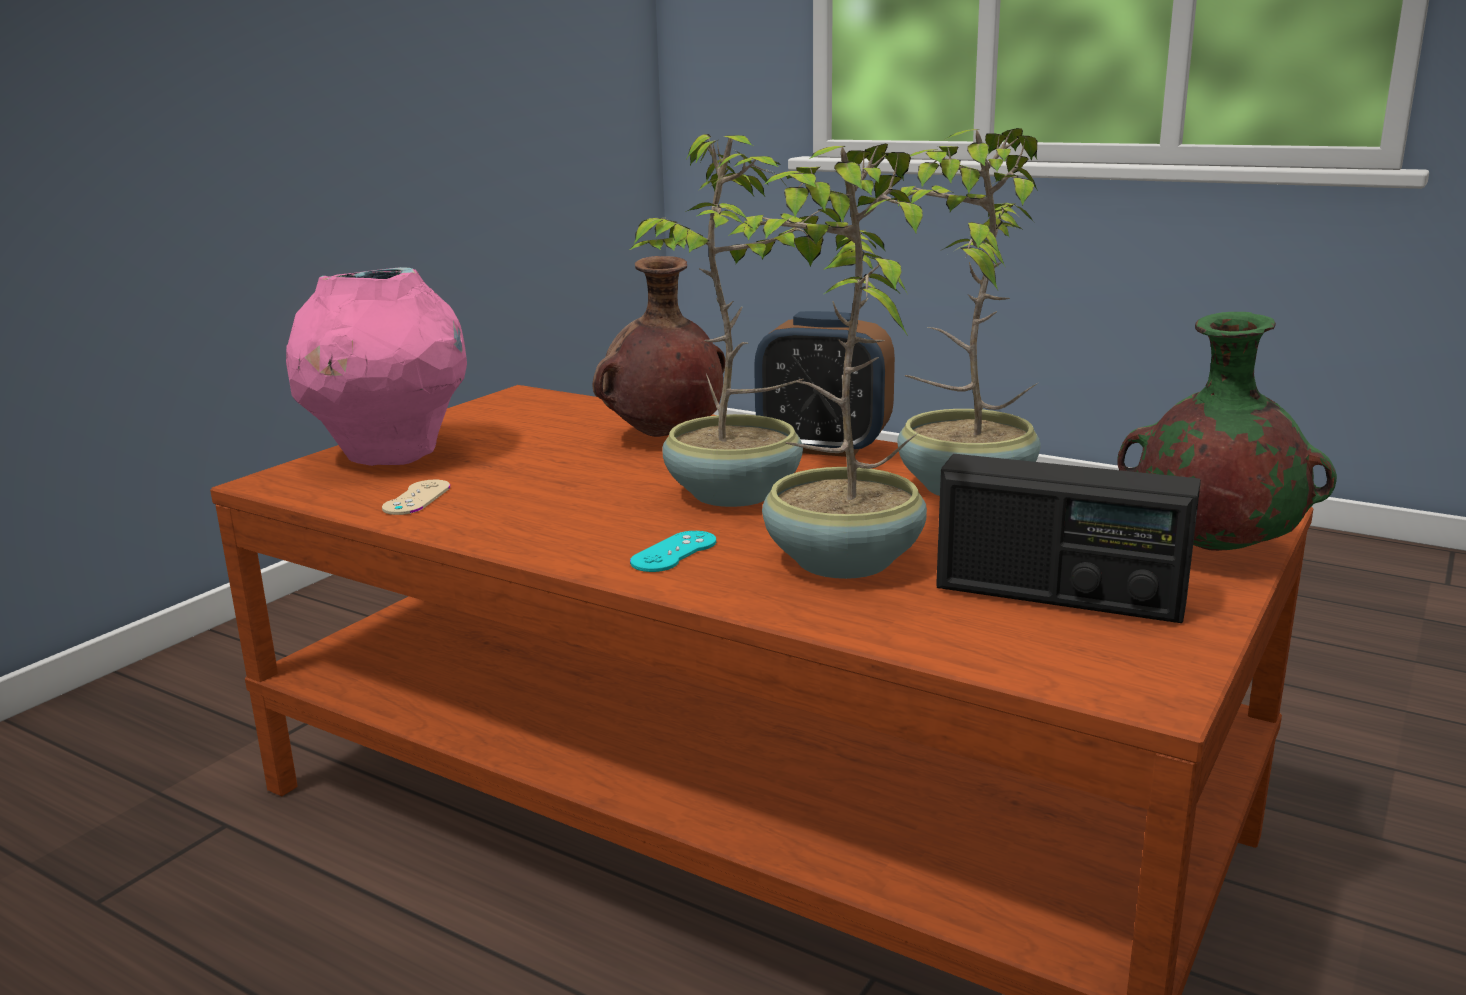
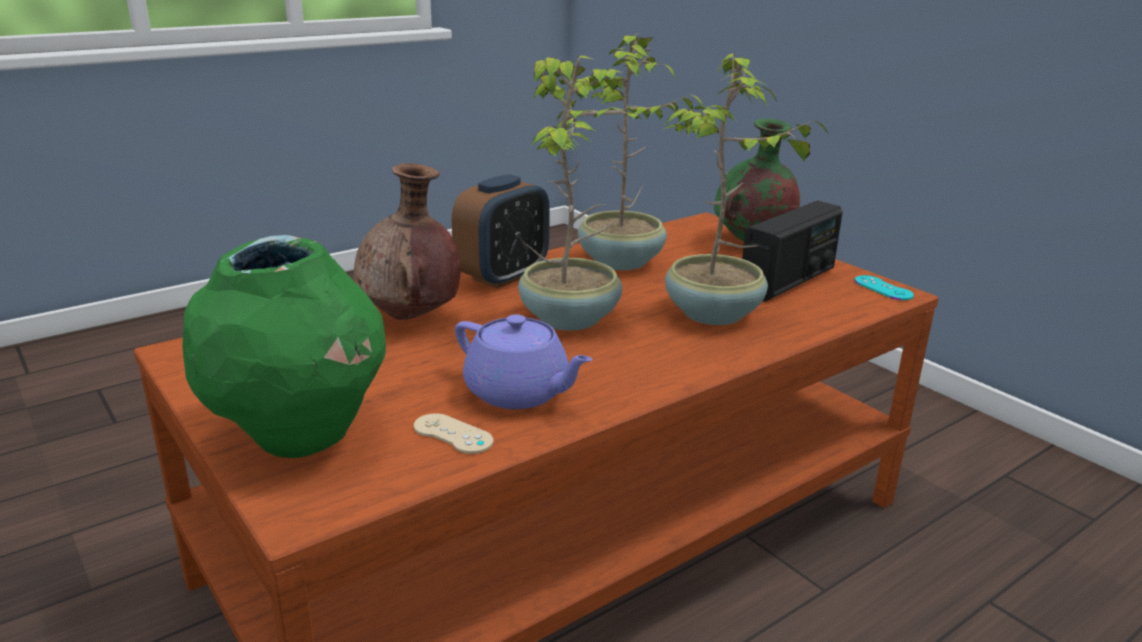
camera: 70 degrees left, 5 degrees up
pink vase [286,267,467,466] -> green vase [182,235,386,458]
turquoise game controller [630,531,716,572] -> turquoise game controller moved to [855,275,914,300]
none -> purple teapot [455,314,593,409]

